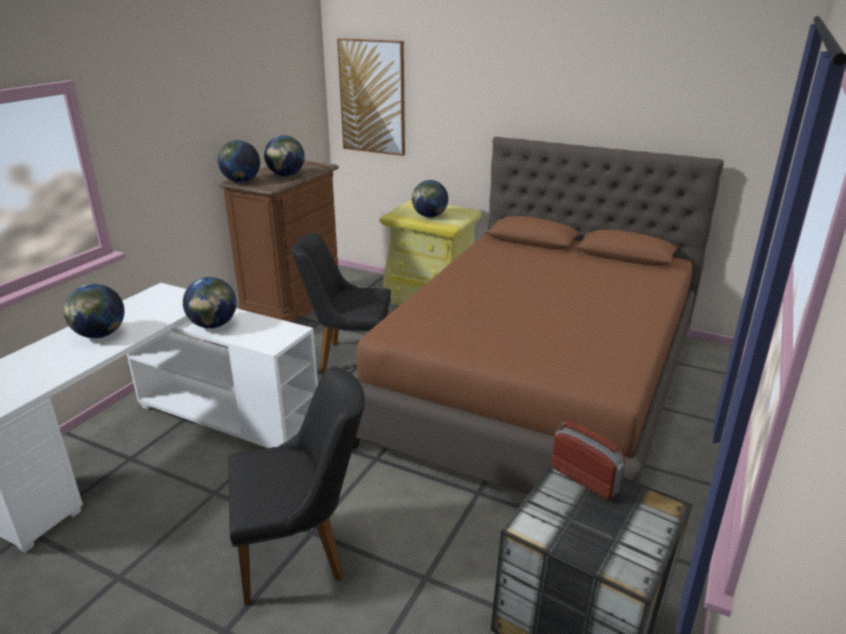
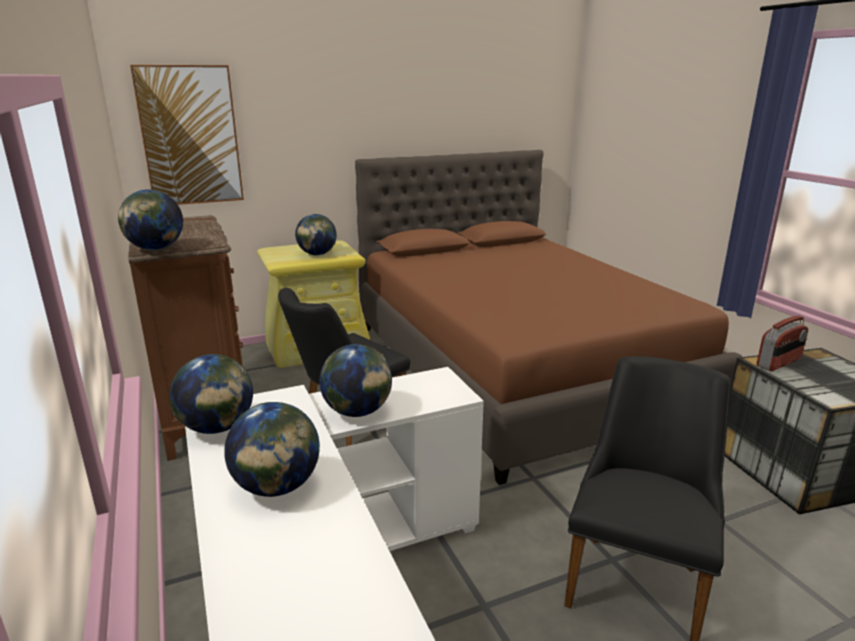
camera: 50 degrees left, 5 degrees down
globe [264,135,305,177] -> globe moved to [170,354,253,434]
radio [552,421,625,500] -> radio turned 150 degrees clockwise [757,315,808,371]

